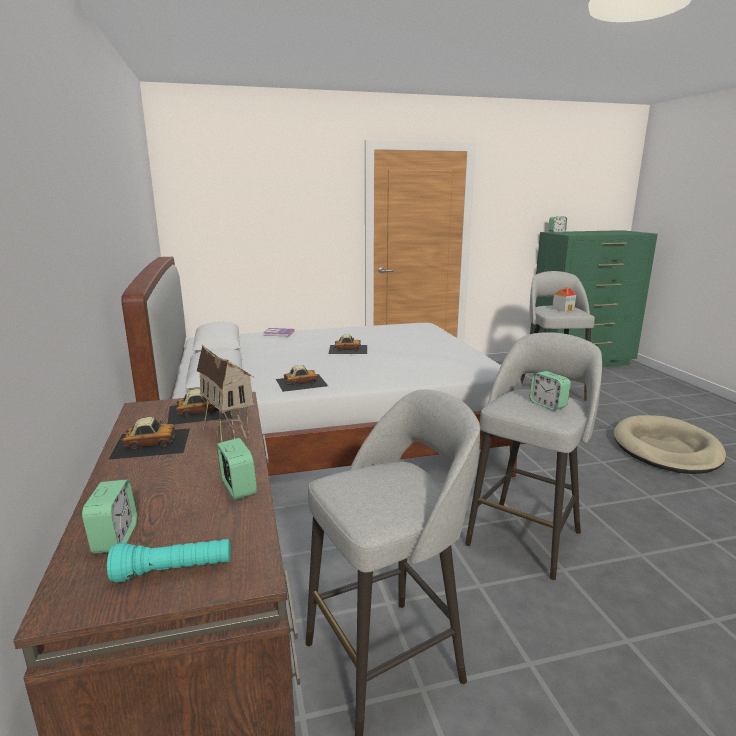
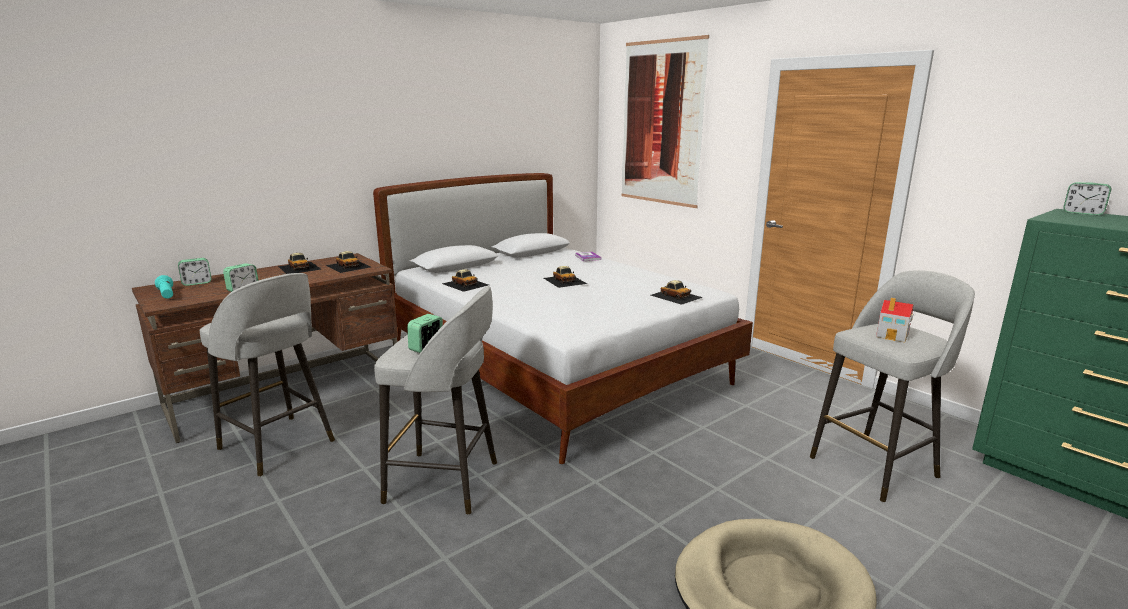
camera: 65 degrees right, 0 degrees up
toy house [197,345,255,442] -> none
none -> picture [621,35,709,208]
none -> toy car [651,280,703,305]

